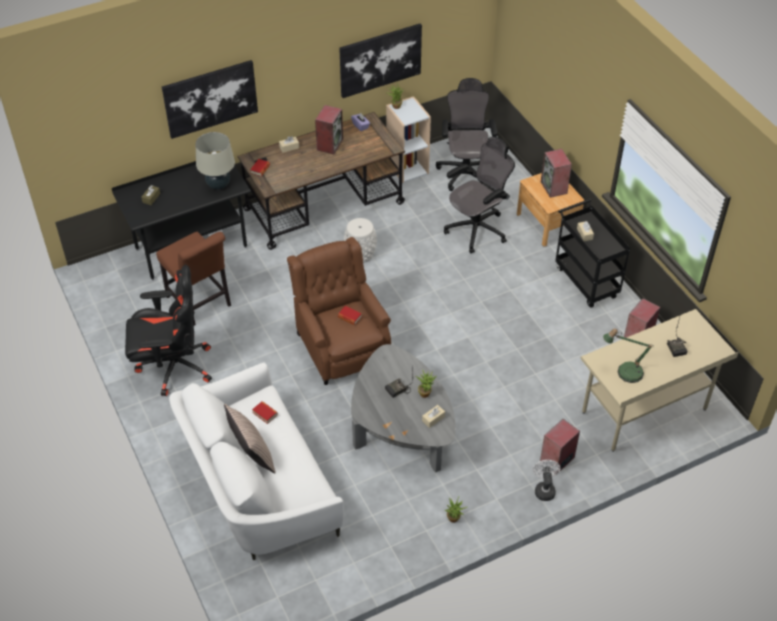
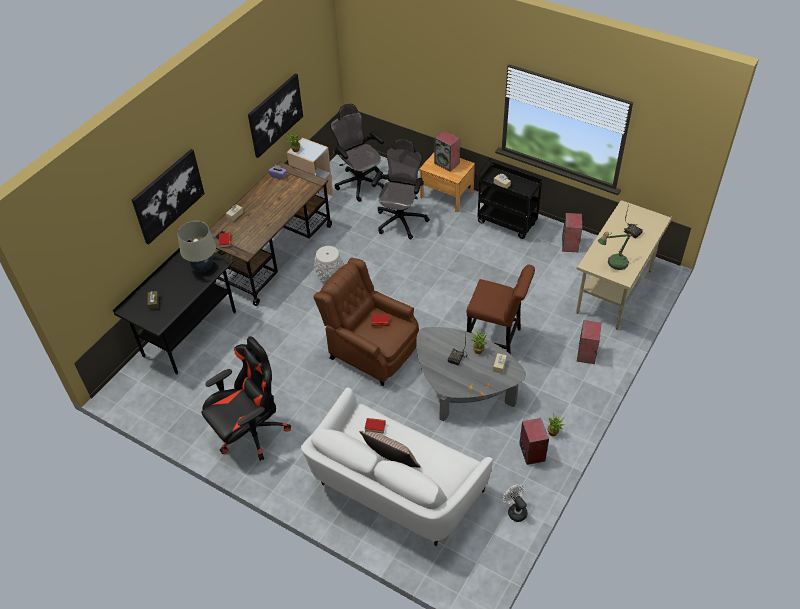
camera: 30 degrees left, 0 degrees up
brown chair [156,232,231,326] -> brown chair moved to [466,265,535,355]
speaker [315,105,343,154] -> speaker moved to [519,418,549,465]
white fan [533,460,560,501] -> white fan moved to [503,484,528,522]

